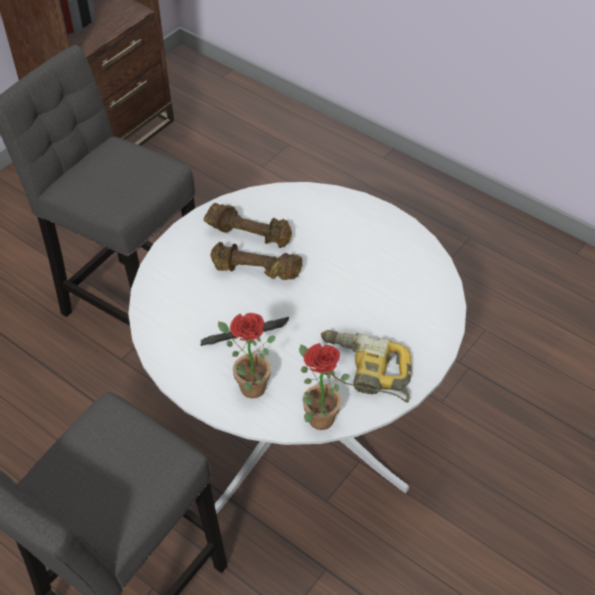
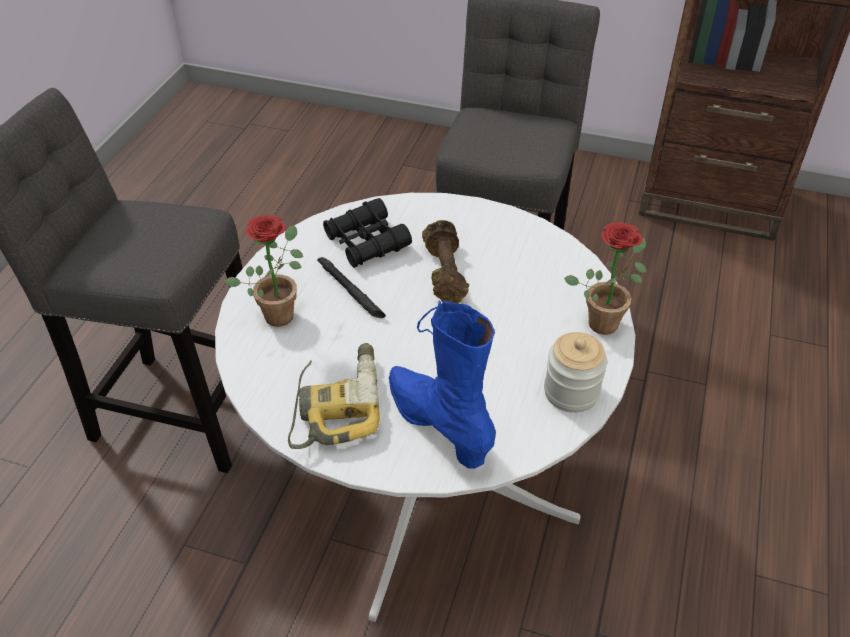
camera: 70 degrees right, 5 degrees down
brown dumbbell [204,203,292,248] -> none
potted plant [299,343,350,430] -> potted plant moved to [564,222,647,335]
none -> black binoculars [323,198,412,268]
none -> blue boot [389,301,496,469]
none -> jar [544,332,607,413]

